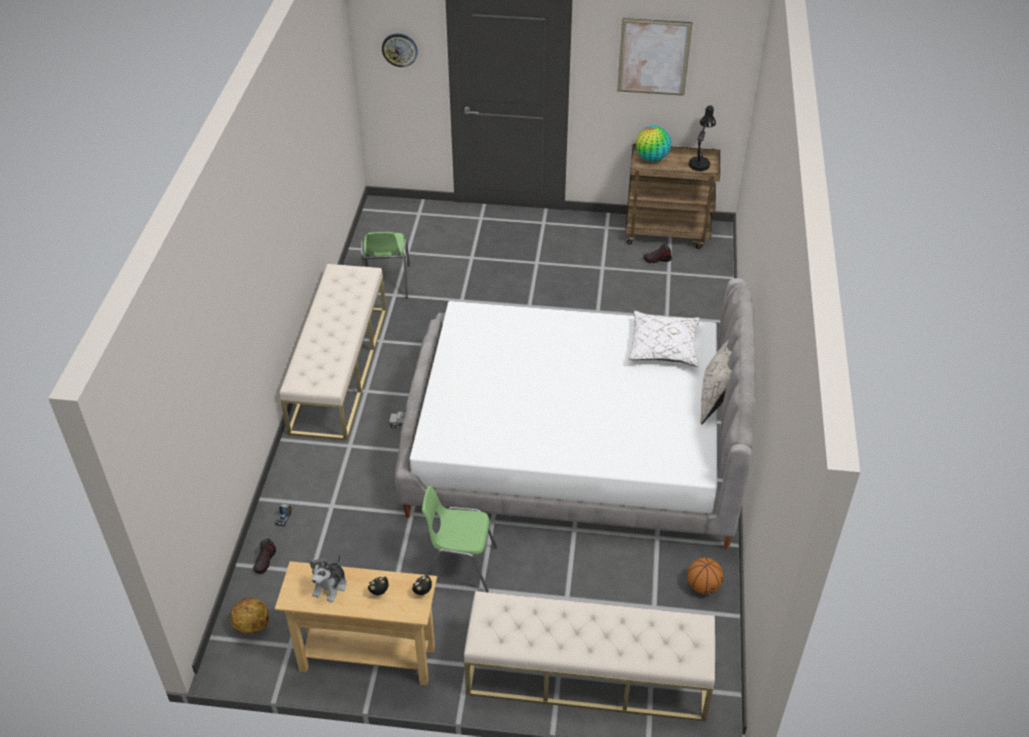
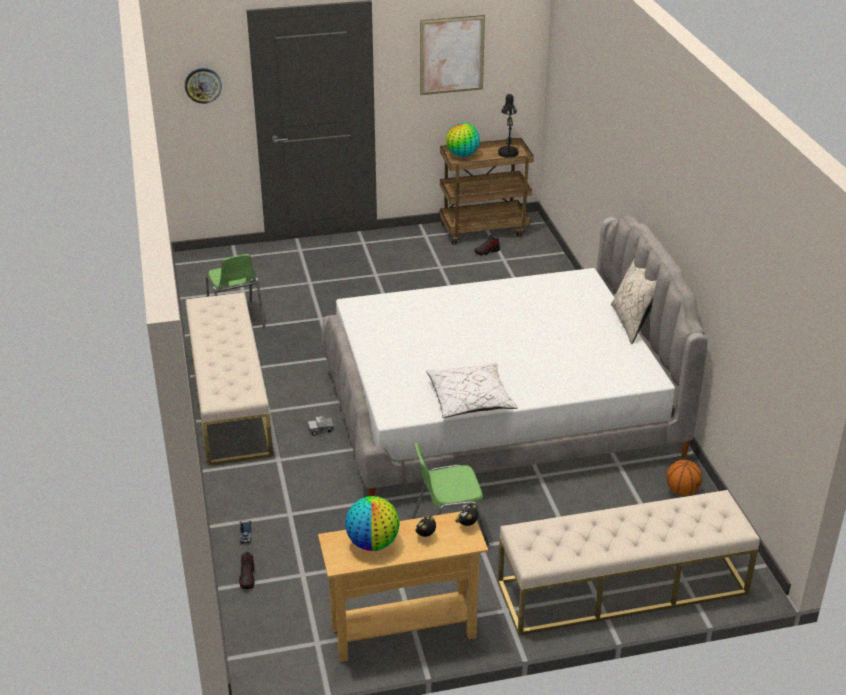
camera: 20 degrees left, 10 degrees down
basketball [230,598,269,634] -> none
plush toy [308,554,347,603] -> globe [345,496,400,551]
white pillow [628,311,700,367] -> white pillow moved to [426,363,518,418]

